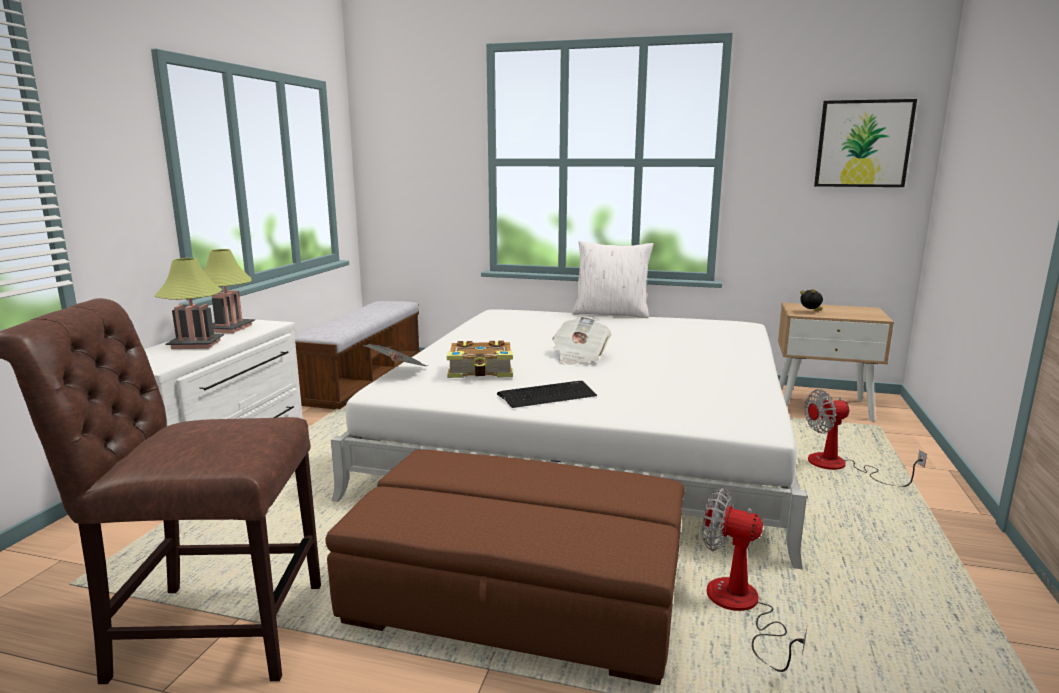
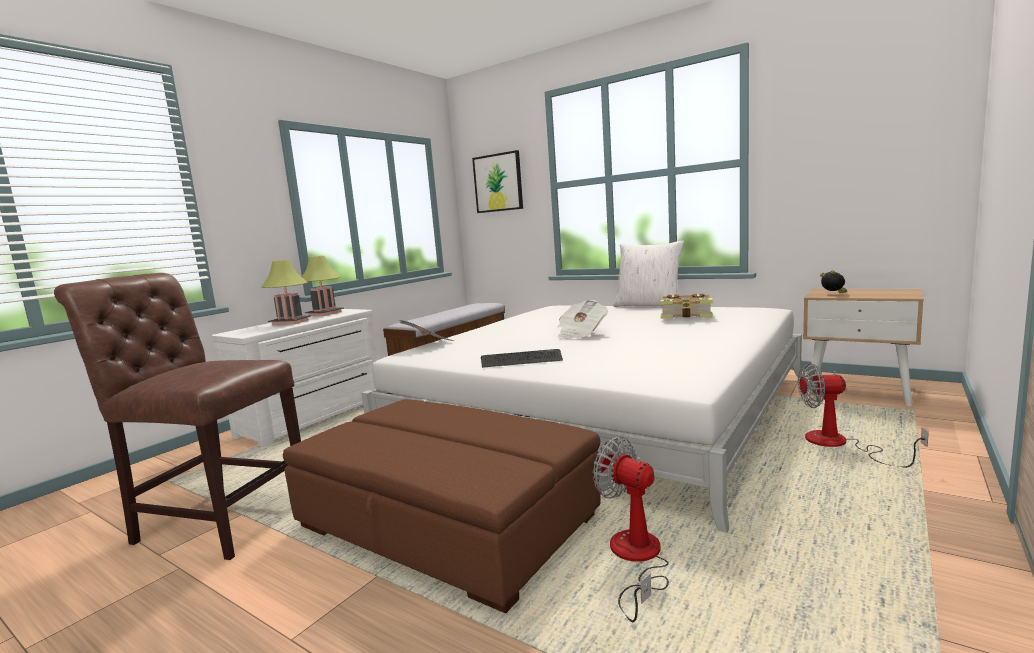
camera: 20 degrees right, 5 degrees down
book [447,341,513,378] -> book moved to [660,294,713,319]
picture [814,99,917,187] -> picture moved to [472,150,523,213]

